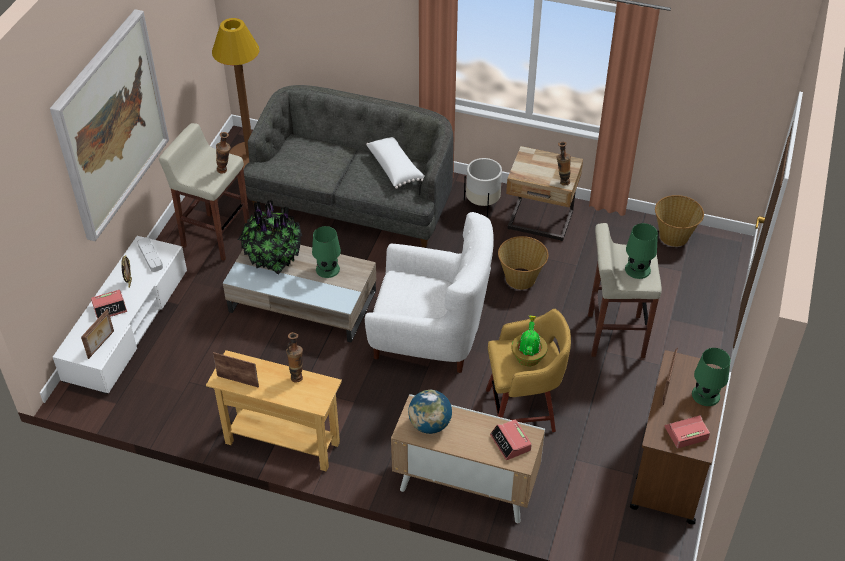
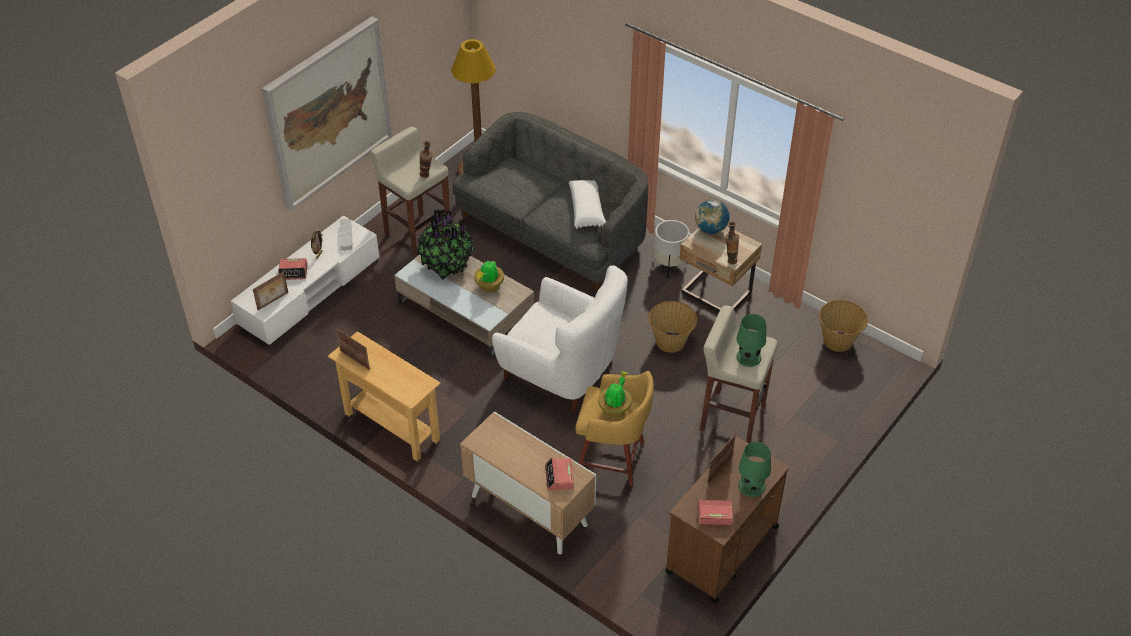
camera: 20 degrees right, 0 degrees up
vase [286,332,303,382] -> none
green table lamp [312,226,341,278] -> potted plant [474,260,504,292]
globe [408,390,452,434] -> globe moved to [695,200,730,234]

